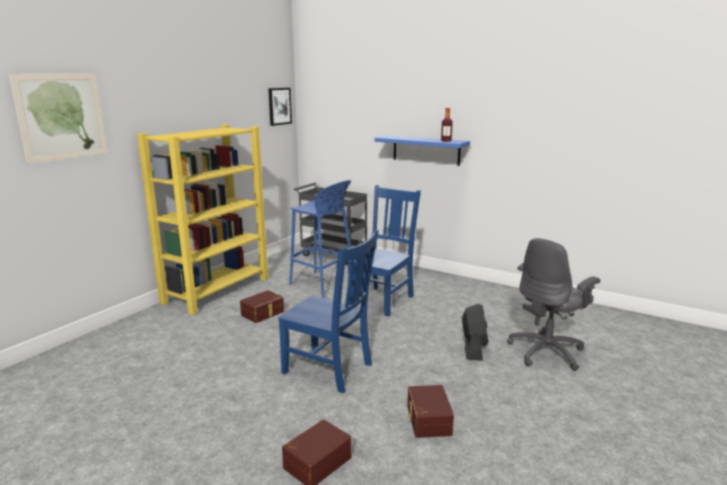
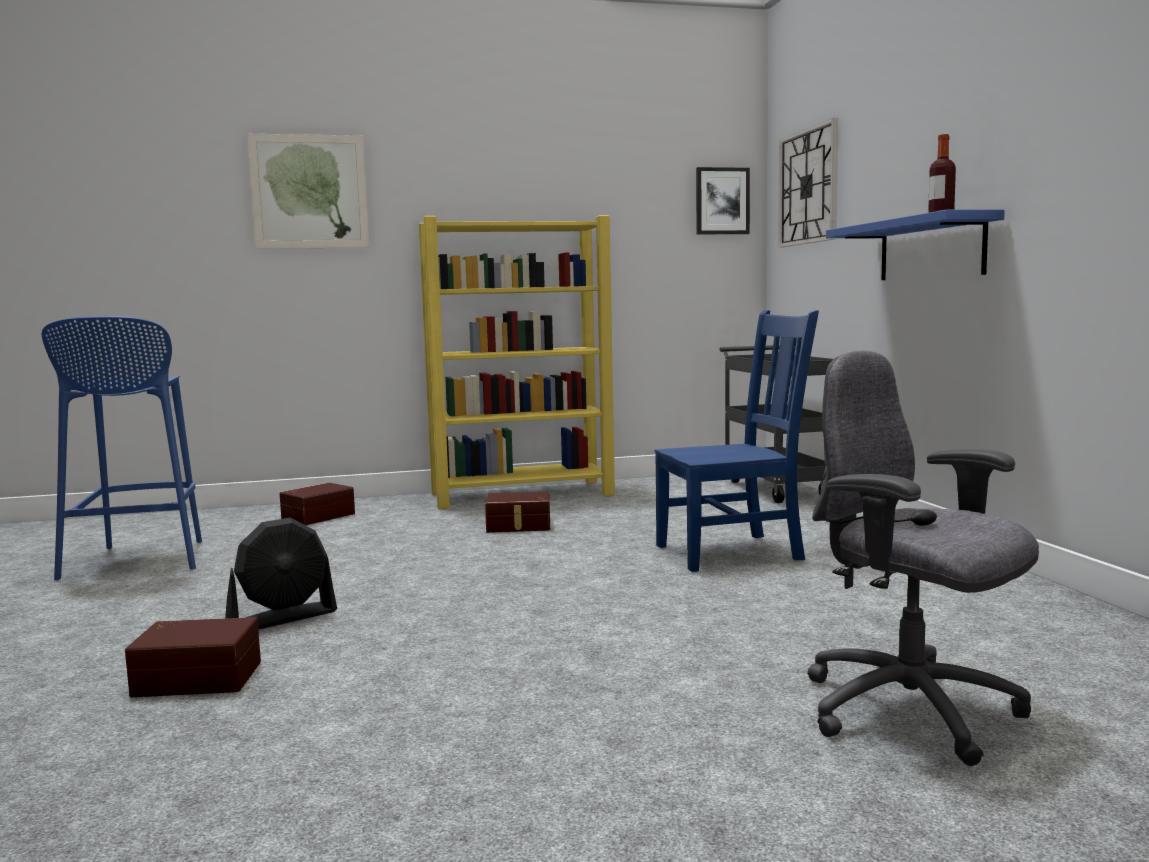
camera: 45 degrees right, 10 degrees down
blue chair [278,229,379,393] -> none
blue stool [289,180,351,298] -> blue stool moved to [42,316,202,580]
brown storage box [407,385,454,438] -> brown storage box moved to [280,483,355,525]
black fan [462,304,489,361] -> black fan moved to [225,518,337,630]
grey office chair [507,238,600,371] -> grey office chair turned 45 degrees clockwise [807,350,1039,766]
none -> wall clock [778,118,838,247]

